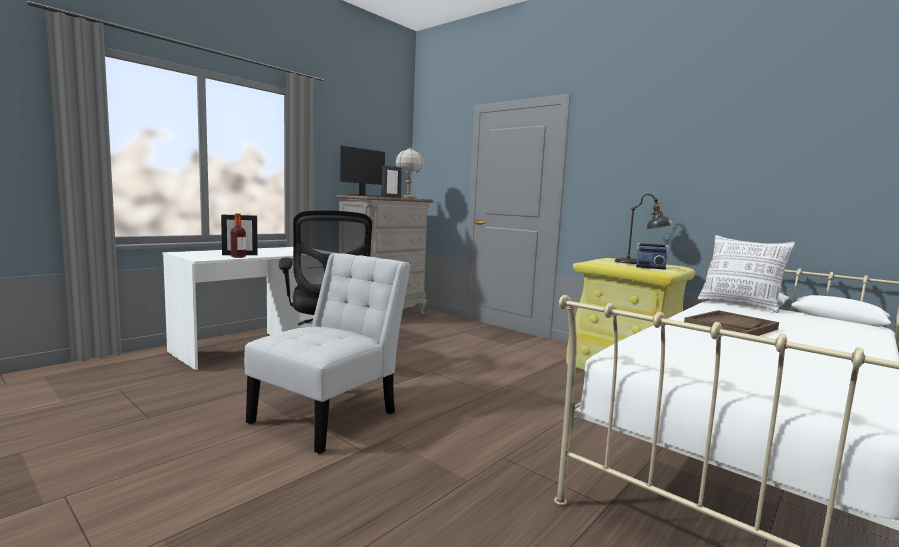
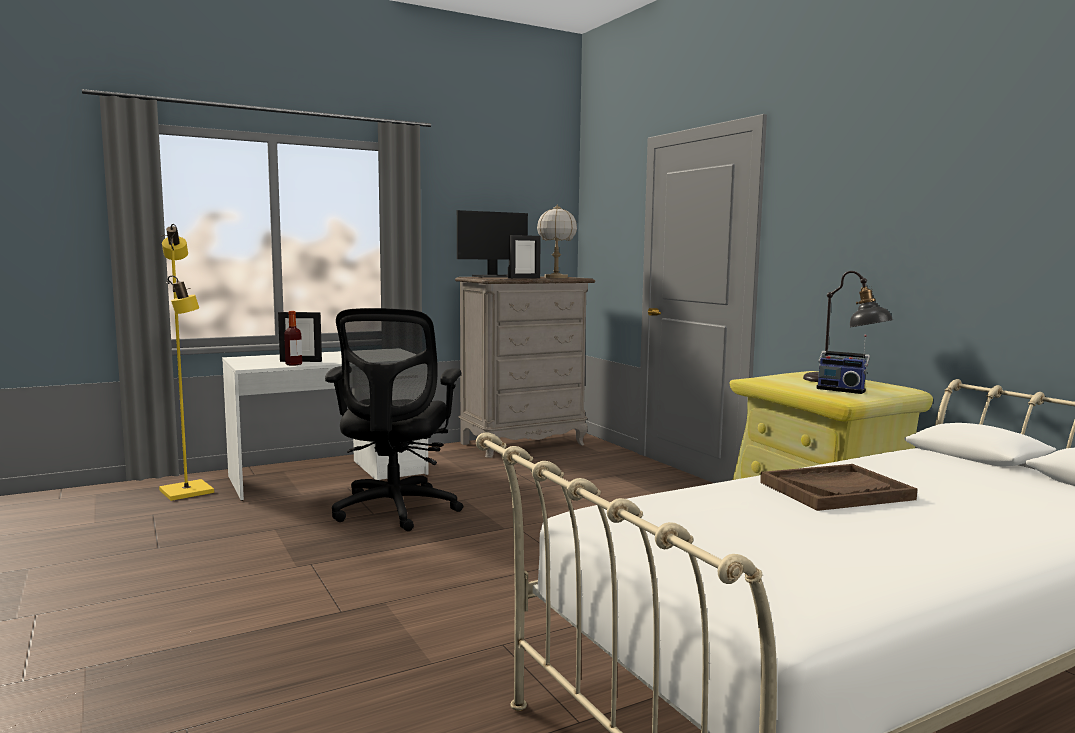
camera: 20 degrees right, 0 degrees up
white chair [244,253,411,454] -> none
pillow [698,235,795,313] -> none
none -> yellow floor lamp [159,224,214,501]

